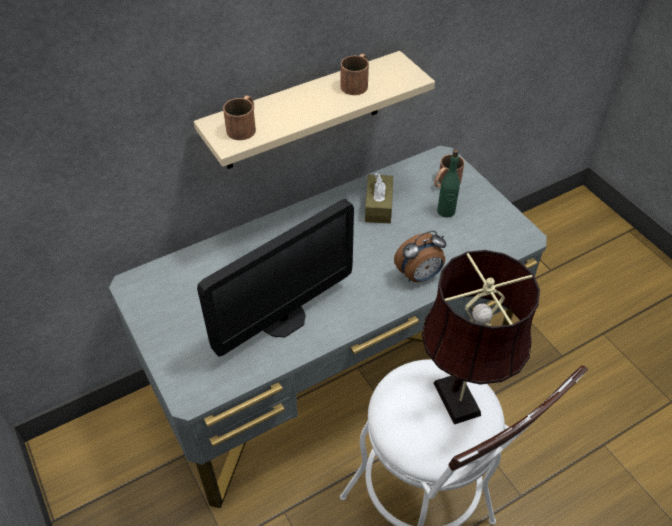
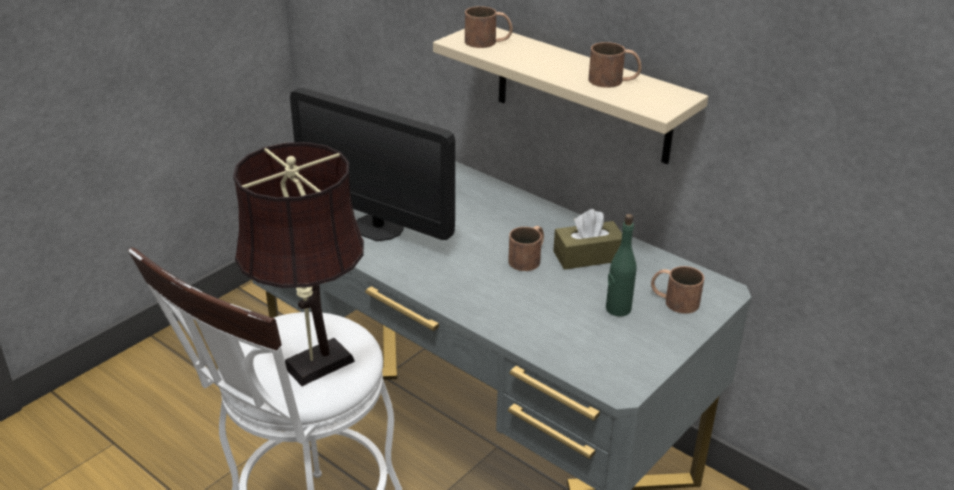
camera: 70 degrees right, 15 degrees down
alarm clock [394,231,446,282] -> none
none -> brown mug [508,226,544,271]

